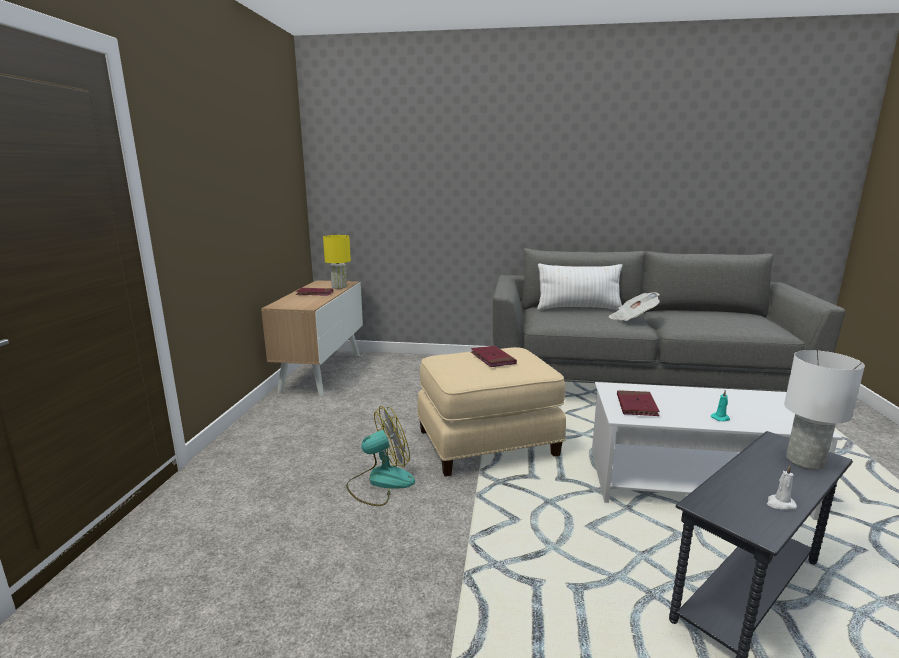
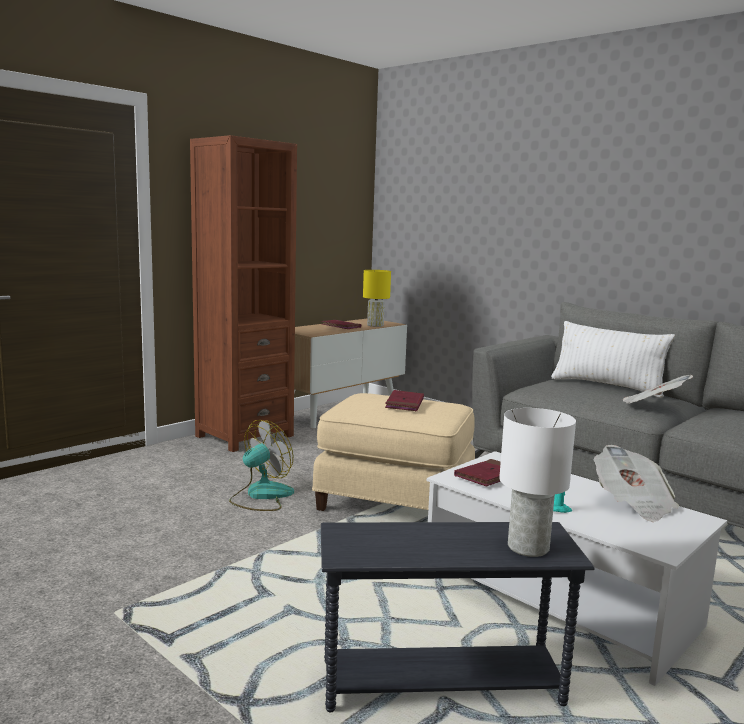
camera: 35 degrees right, 5 degrees down
fan [346,406,415,506] -> fan turned 60 degrees counterclockwise [229,420,294,511]
white candle [767,465,797,510] -> none
none -> brown bookcase [190,135,297,452]
none -> newspaper [594,445,679,522]

